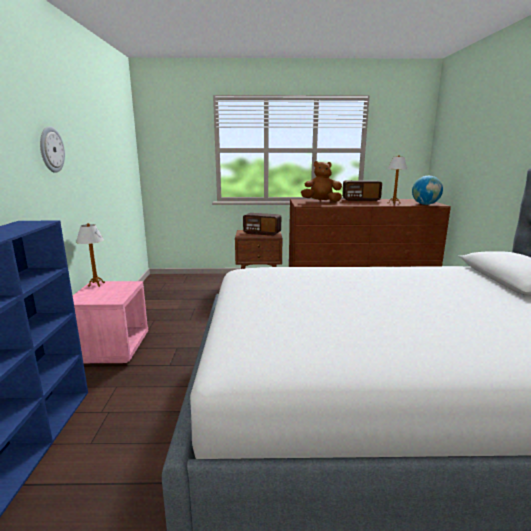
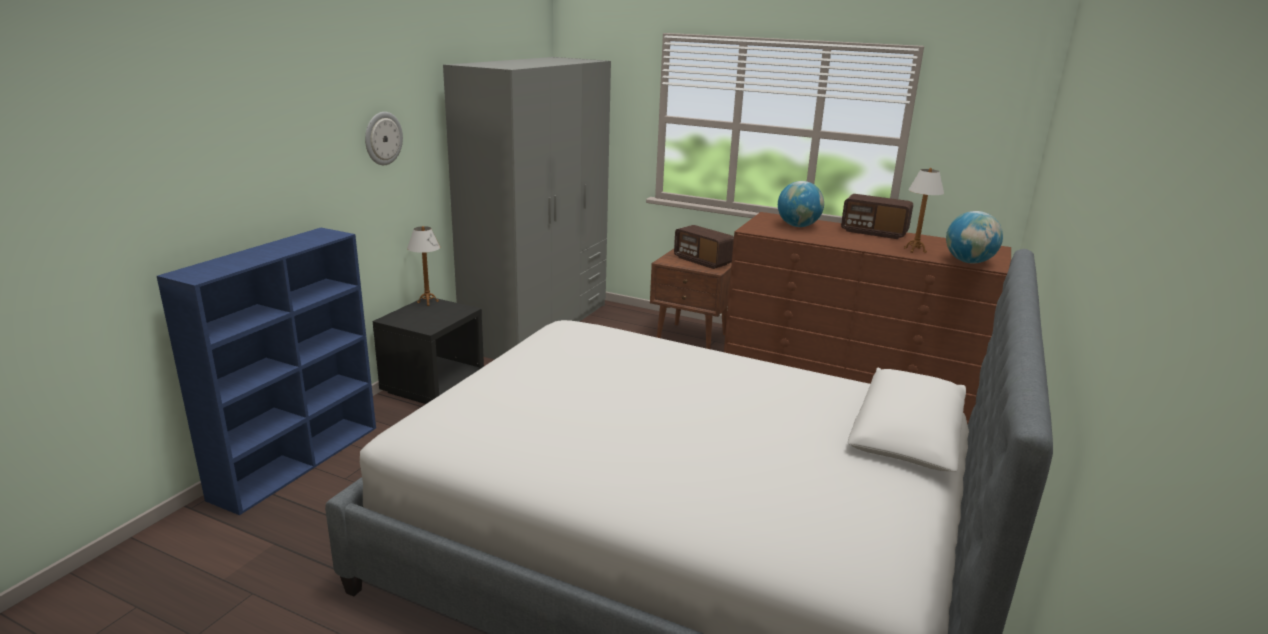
camera: 25 degrees right, 5 degrees up
pink nightstand [73,281,148,363] -> black nightstand [373,297,484,404]
brown plush toy [301,161,342,202] -> globe [778,181,824,227]
none -> grey wardrobe [443,57,611,360]

